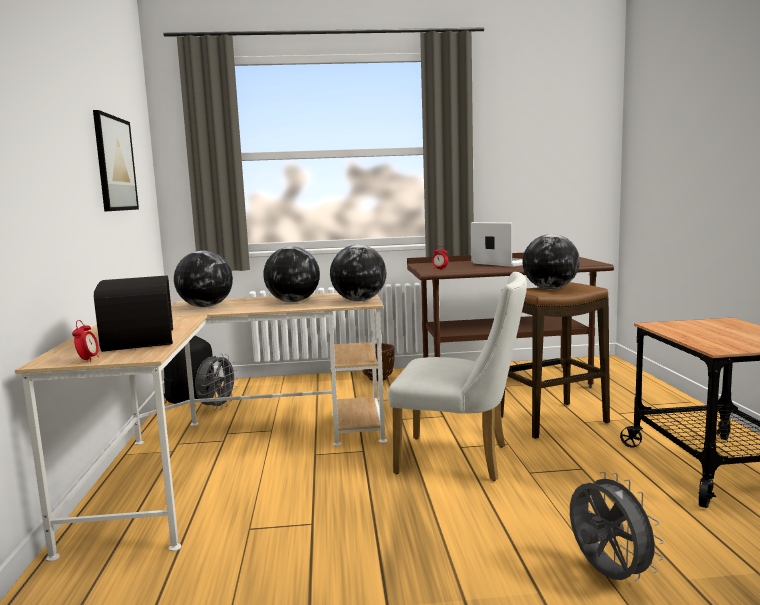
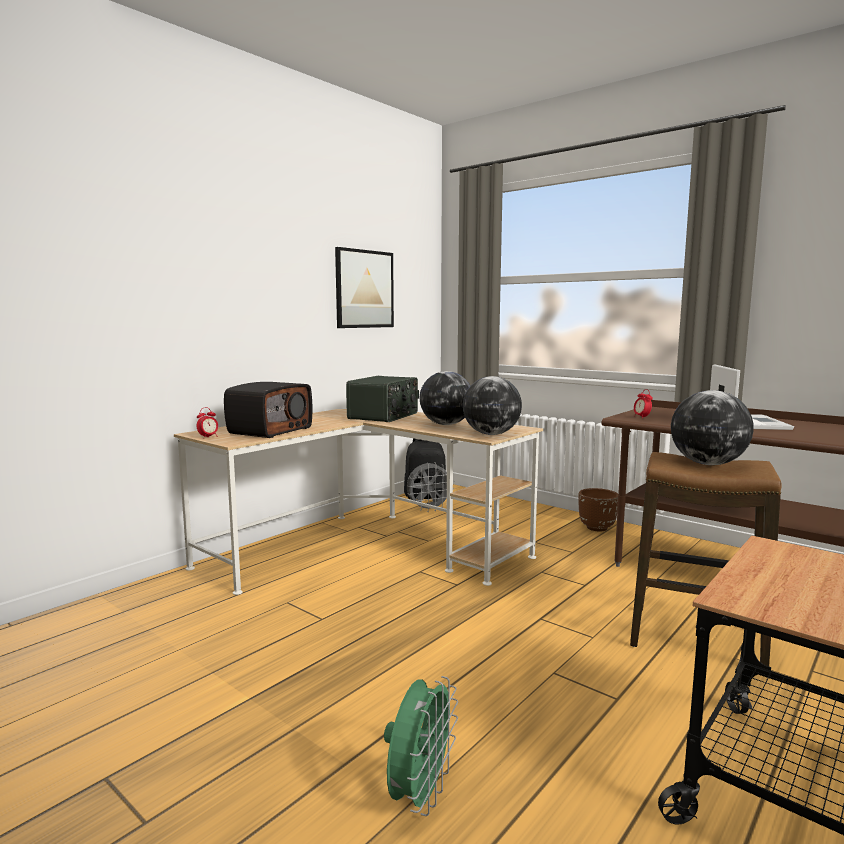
camera: 45 degrees right, 0 degrees up
globe [174,251,233,307] -> radio [346,376,419,422]
white chair [388,272,527,481] -> none
grey fan [570,472,664,582] -> green fan [384,676,458,816]

